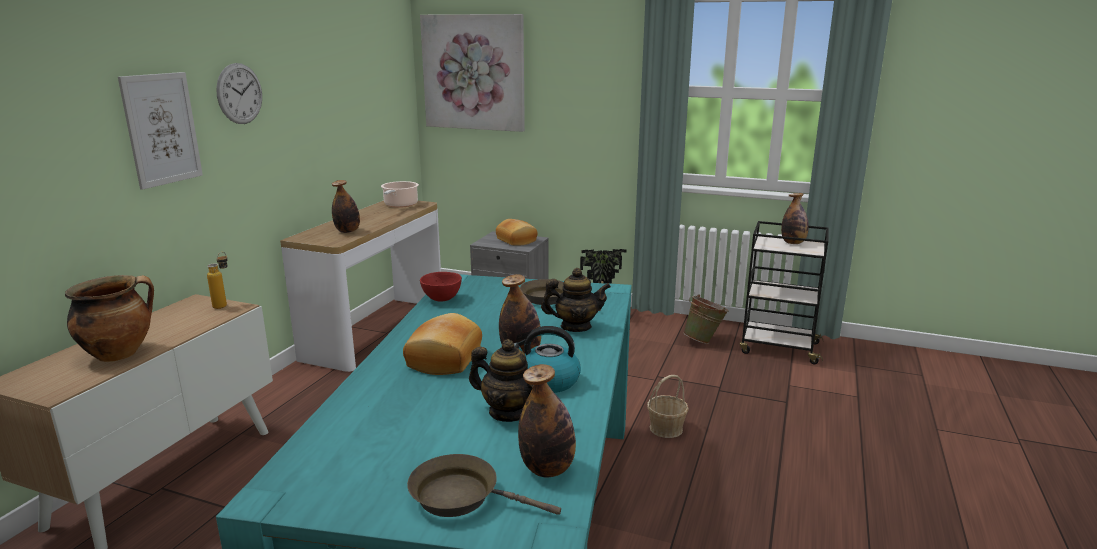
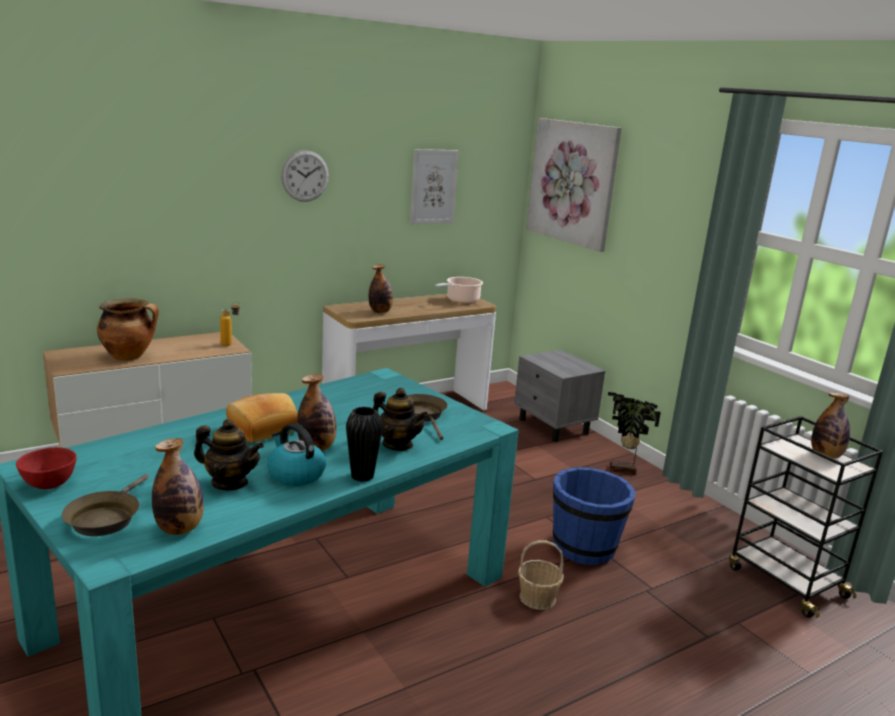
camera: 35 degrees right, 0 degrees up
picture [118,72,203,190] -> picture moved to [410,149,459,224]
brown frying pan [407,454,561,517] -> brown frying pan turned 135 degrees counterclockwise [62,474,149,536]
red bowl [420,272,462,302] -> red bowl moved to [16,447,77,489]
teapot [469,339,534,422] -> teapot turned 45 degrees counterclockwise [194,419,264,490]
bread [496,219,537,245] -> none
green bucket [683,294,729,344] -> none
none -> black vase [346,407,383,482]
none -> blue bucket [553,467,636,565]

